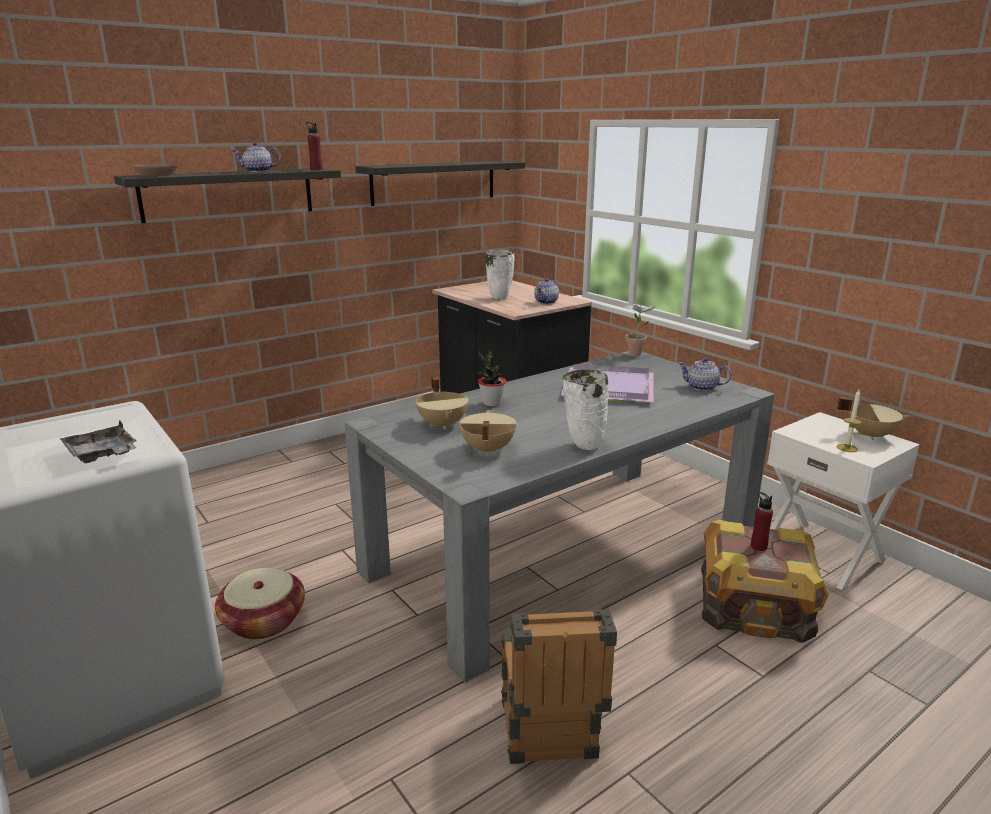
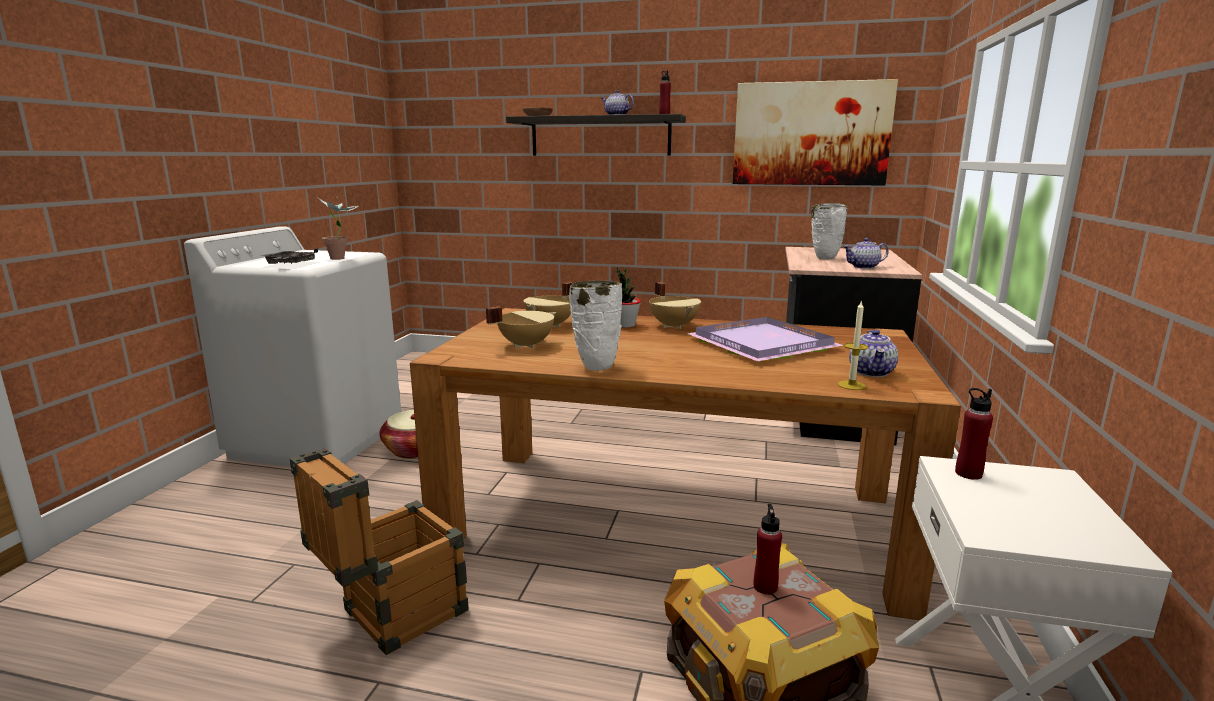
camera: 50 degrees right, 5 degrees down
grey dining table [345,351,775,682] -> brown dining table [410,308,961,620]
shelf [355,161,525,206] -> picture [733,79,898,186]
potted plant [623,301,656,356] -> potted plant moved to [319,196,358,260]
teapot [678,358,732,391] -> teapot turned 150 degrees counterclockwise [849,330,898,377]
candle [837,390,862,452] -> candle moved to [838,300,869,390]
beige cooking pot [837,397,909,440] -> beige cooking pot moved to [649,282,701,329]
none -> red bottle [955,388,993,480]

